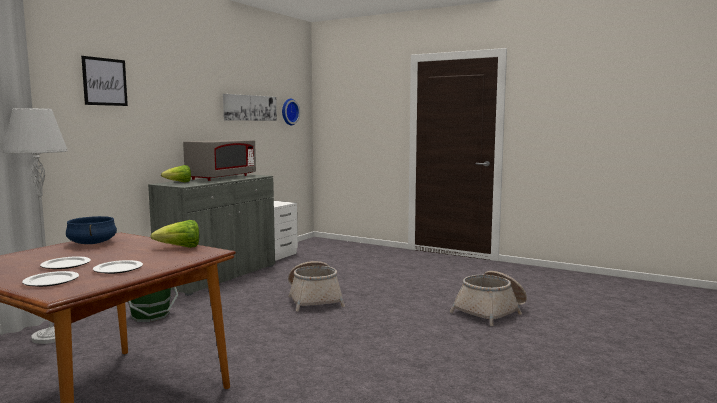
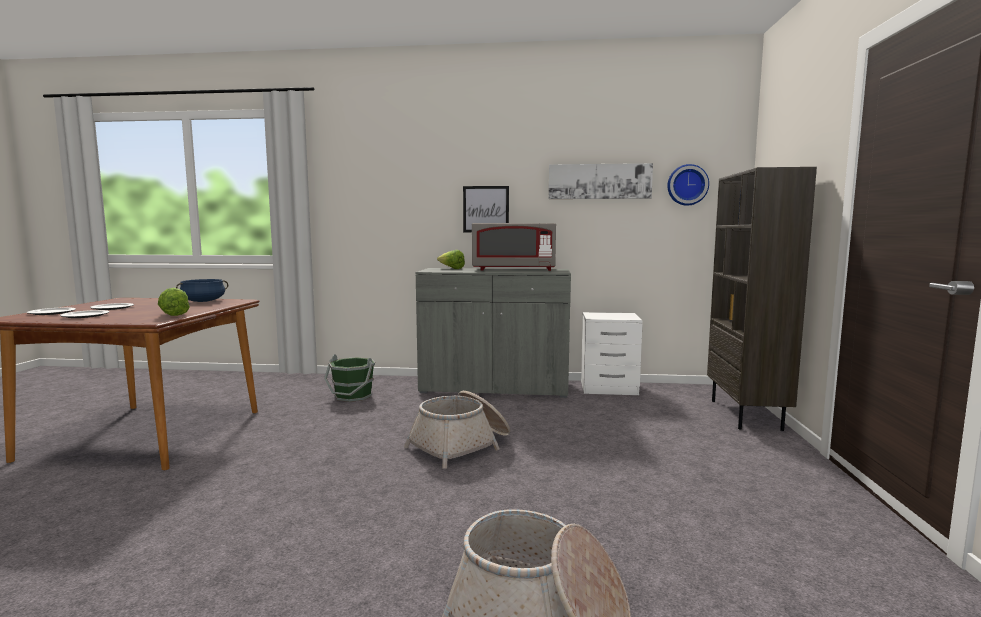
camera: 65 degrees right, 0 degrees up
grey floor lamp [3,108,72,344] -> none
picture [81,56,128,106] -> picture moved to [463,186,509,232]
none -> brown bookcase [707,167,817,431]

